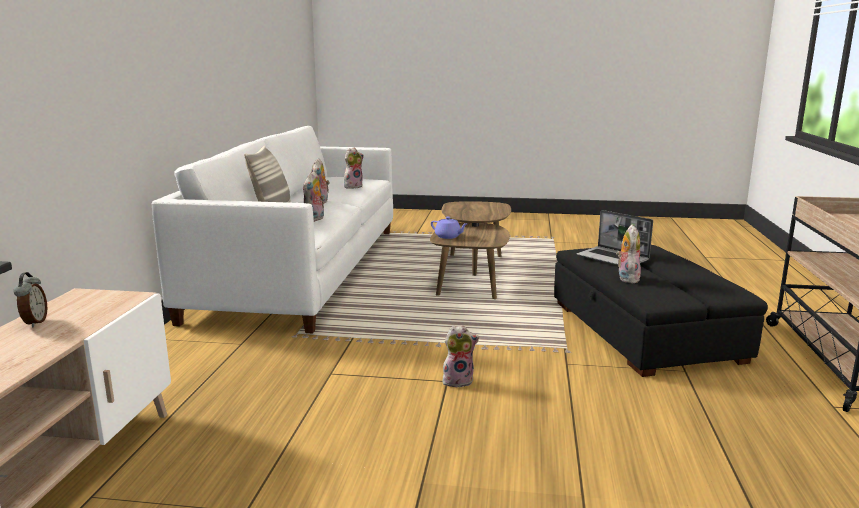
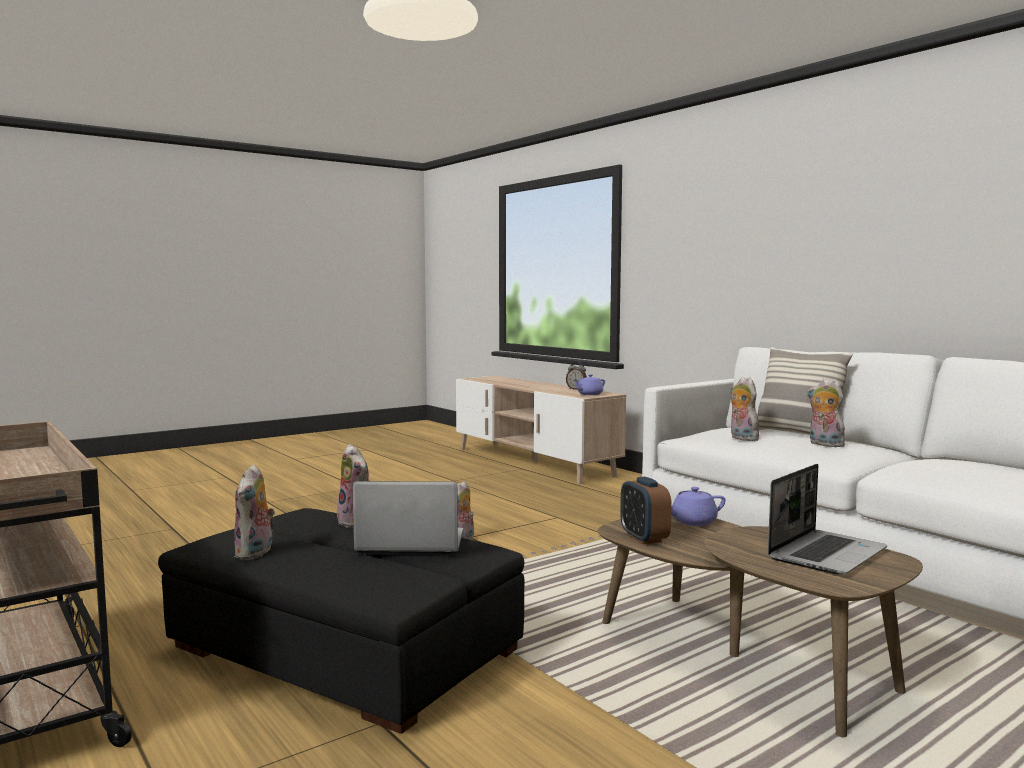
camera: 135 degrees right, 10 degrees down
plush toy [344,148,364,189] -> plush toy moved to [234,464,275,560]
none -> purple teapot [574,374,605,395]
none -> alarm clock [620,477,672,544]
none -> laptop [768,464,887,575]

